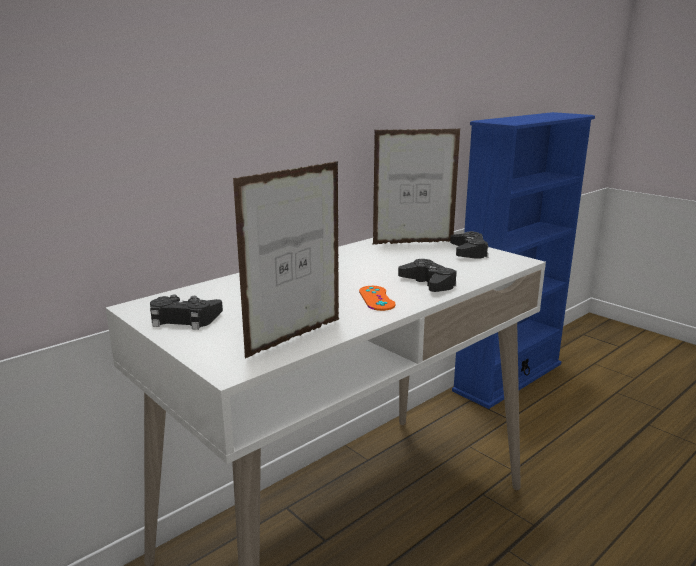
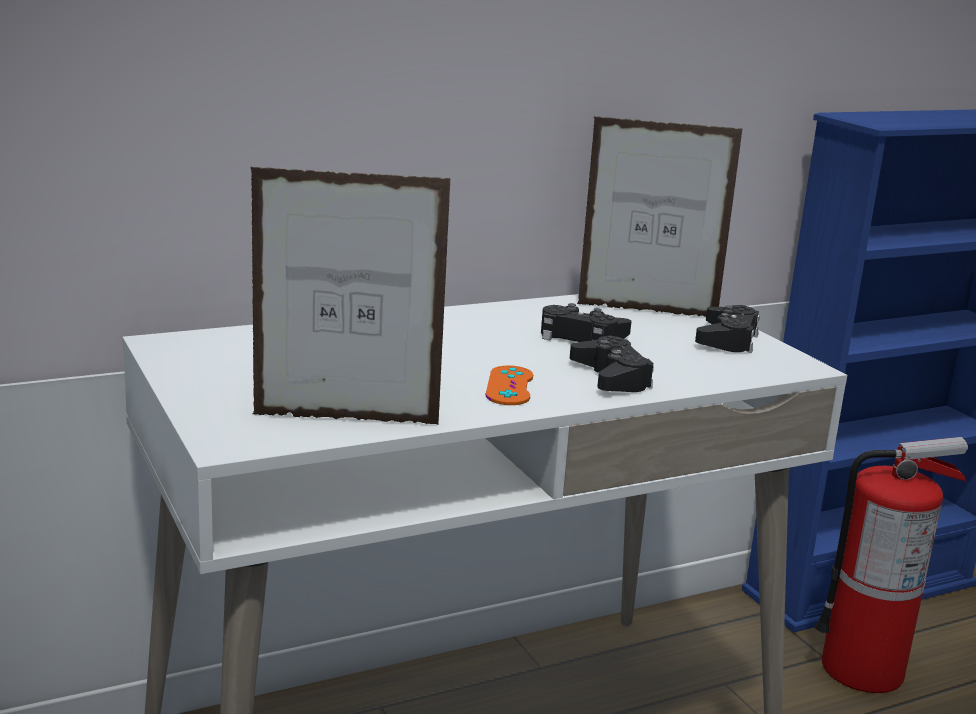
camera: 15 degrees right, 0 degrees up
black game controller [150,294,223,330] -> black game controller moved to [541,303,631,342]
picture frame [233,161,339,359] -> picture frame turned 150 degrees counterclockwise [250,166,450,425]
none -> fire extinguisher [815,437,968,693]

